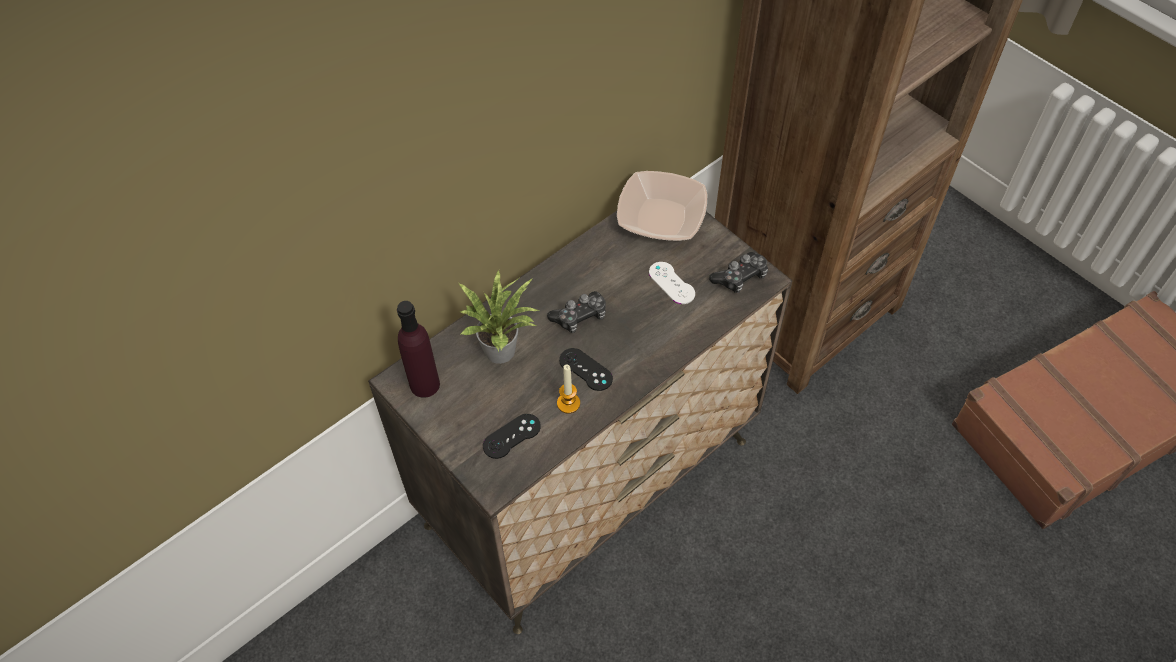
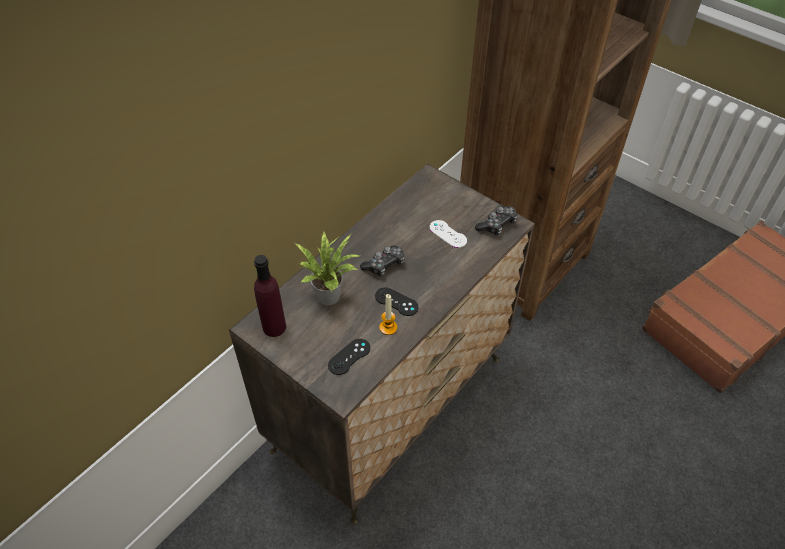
camera: 10 degrees left, 5 degrees down
bowl [617,171,707,241] -> none

